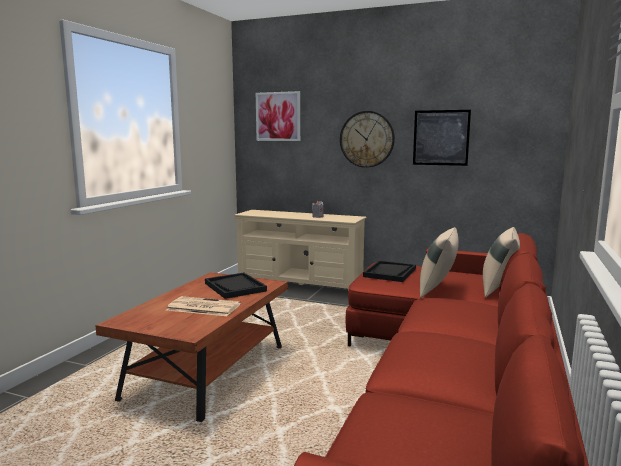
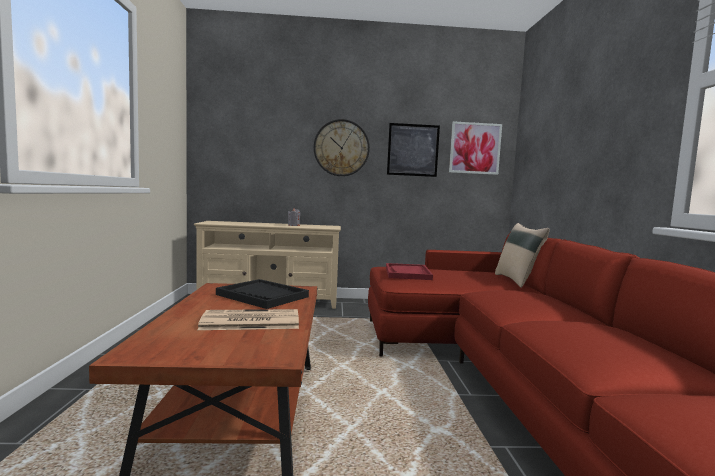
camera: 25 degrees left, 5 degrees down
picture [256,91,300,141] -> picture moved to [449,121,502,175]
black tray [363,260,416,282] -> red tray [386,263,433,280]
beige pillow [420,227,459,298] -> none

